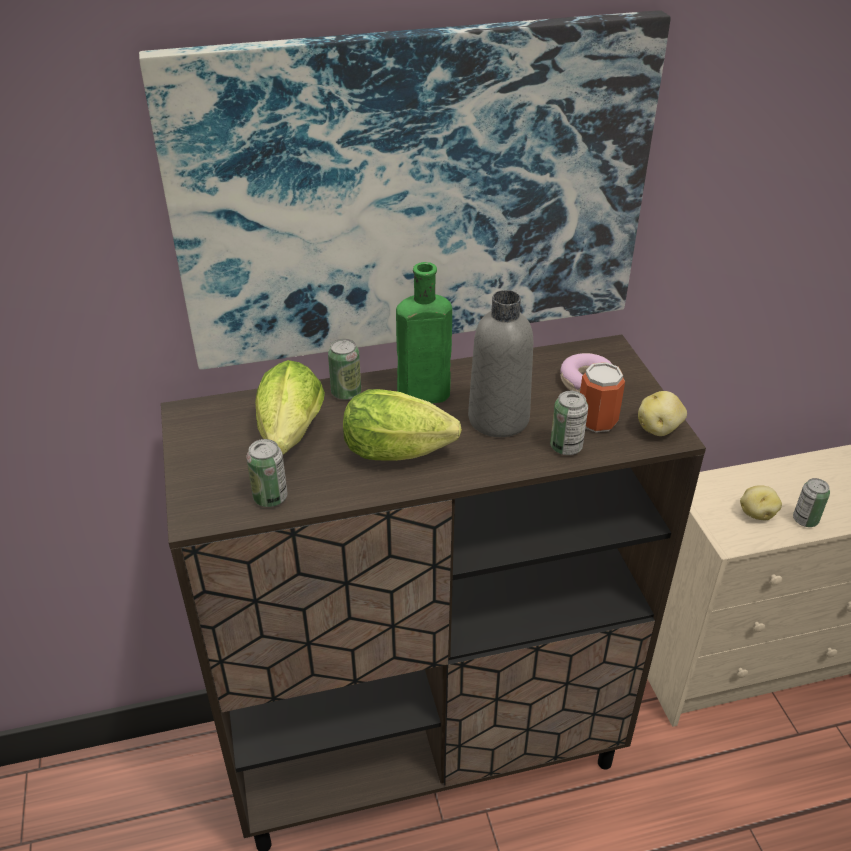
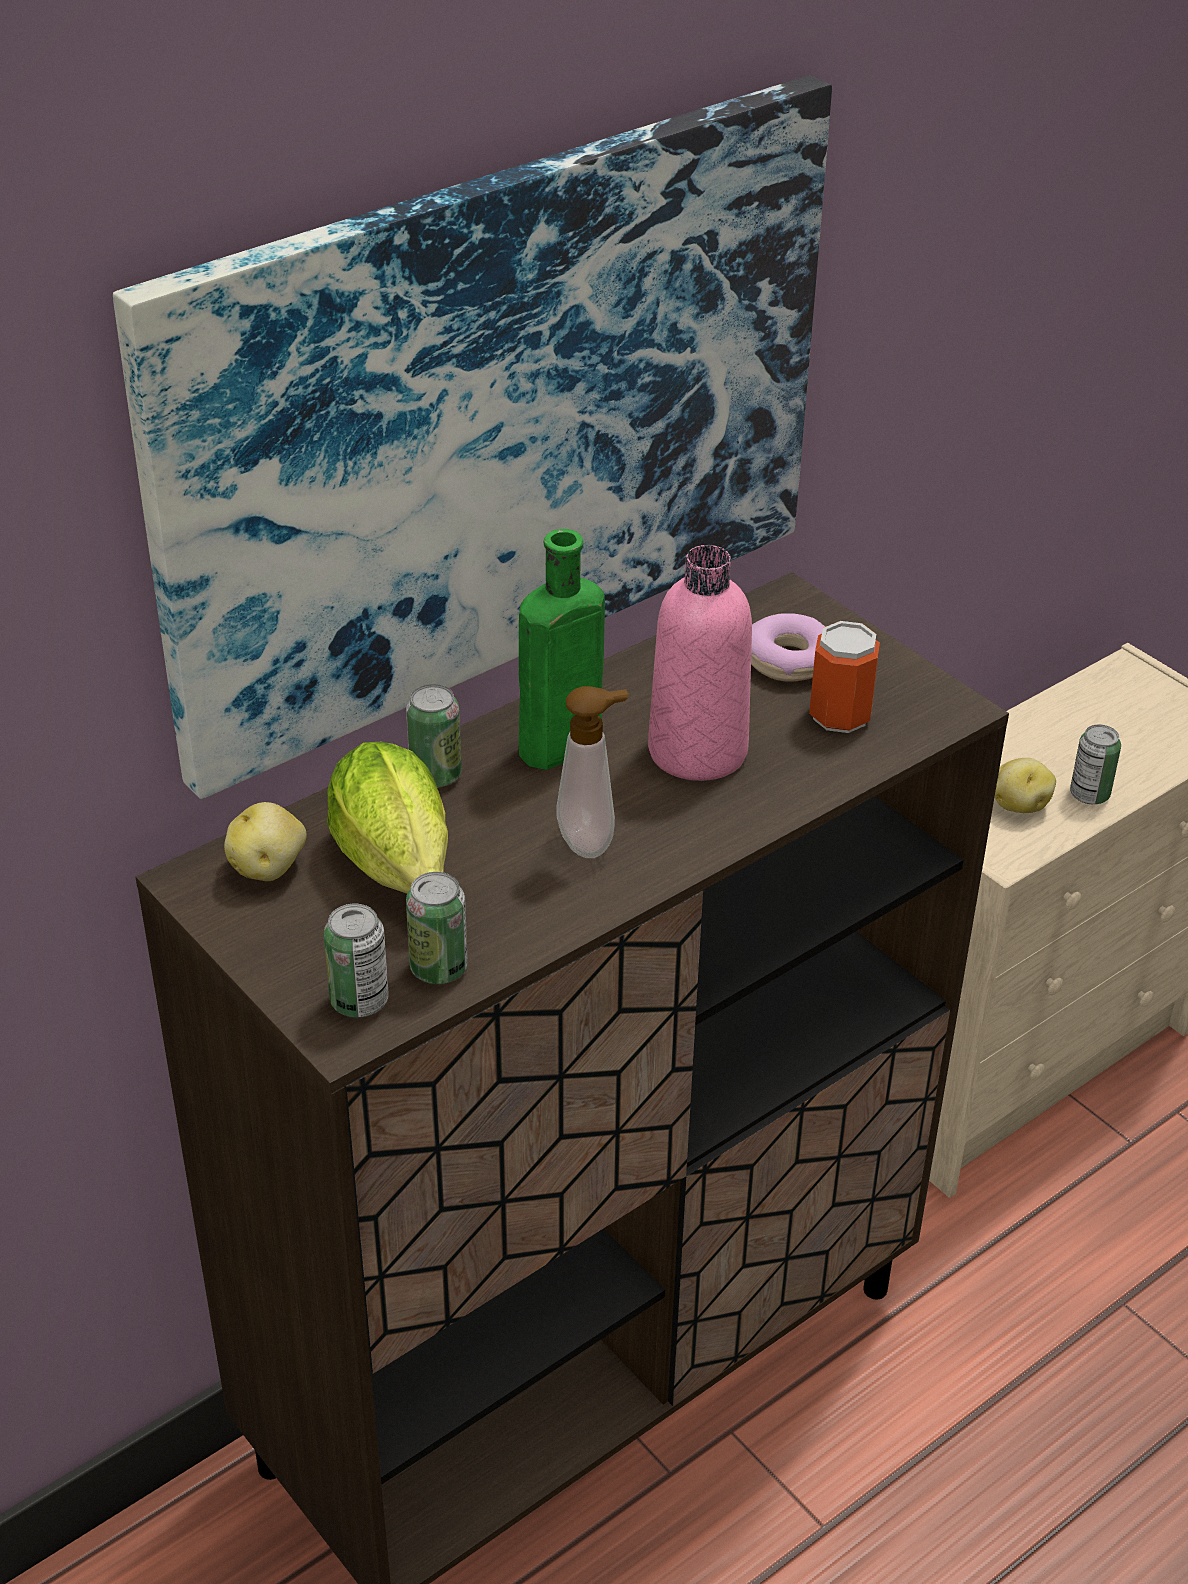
camera: 25 degrees left, 0 degrees up
lettuce [343,389,462,461] -> soap dispenser [556,686,629,858]
grey bottle [468,290,533,437] -> pink bottle [648,545,752,781]
can [550,391,588,455] -> can moved to [324,904,389,1018]
potato [638,391,687,436] -> potato moved to [224,802,307,881]

